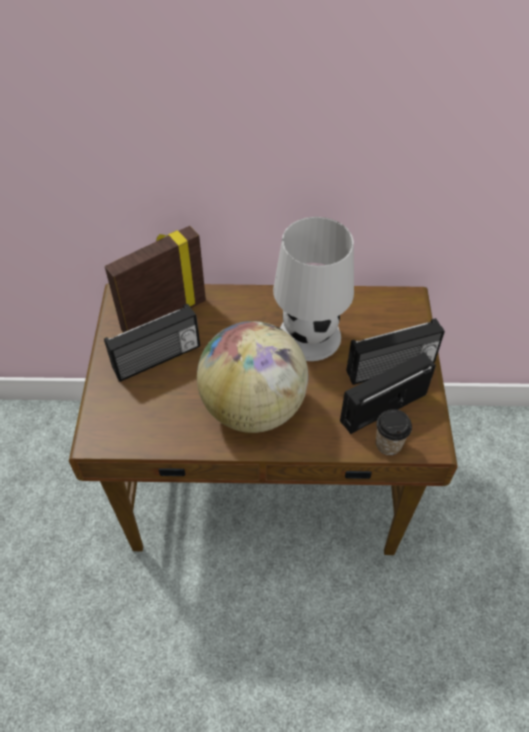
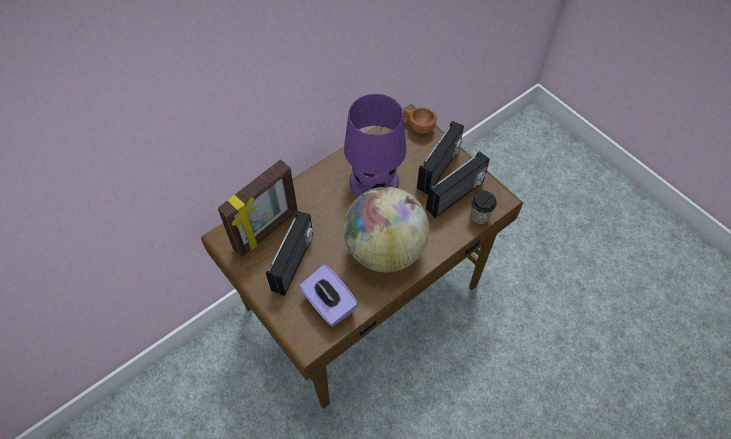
camera: 40 degrees left, 5 degrees up
picture frame [105,226,206,333] -> picture frame turned 150 degrees counterclockwise [218,159,298,257]
white table lamp [273,217,354,361] -> purple table lamp [344,94,406,197]
radio [340,352,436,434] -> radio turned 150 degrees counterclockwise [426,151,490,218]
none -> purple tissue box [299,264,358,327]
none -> brown cup [403,107,437,134]

